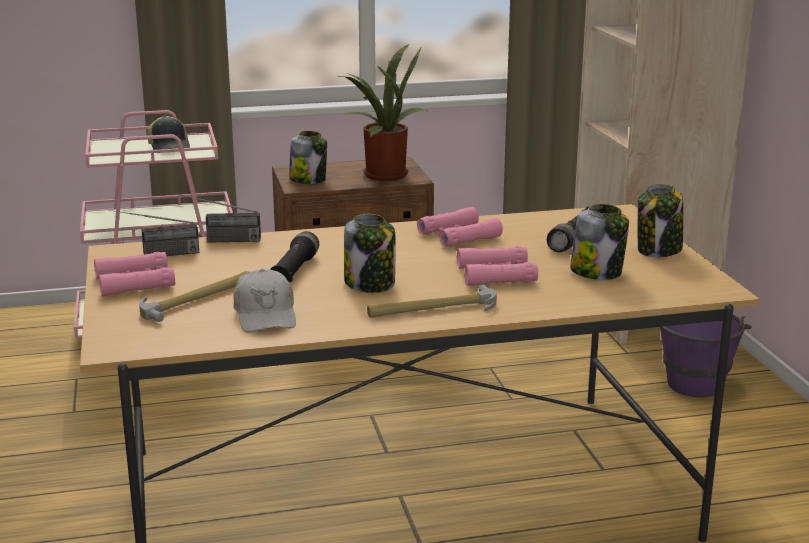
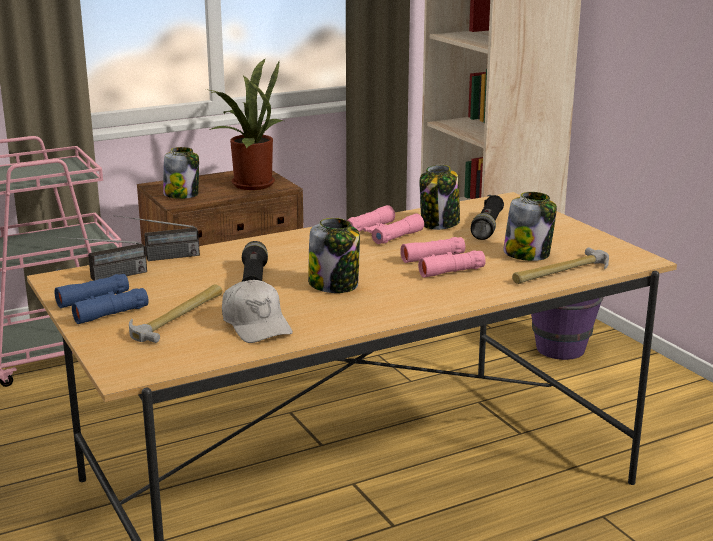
camera: 15 degrees left, 0 degrees up
pink binoculars [94,252,175,296] -> blue binoculars [54,274,148,324]
cap [147,115,190,150] -> none
hammer [367,285,497,318] -> hammer moved to [512,247,609,284]
jar [638,184,683,257] -> jar moved to [420,165,460,230]

